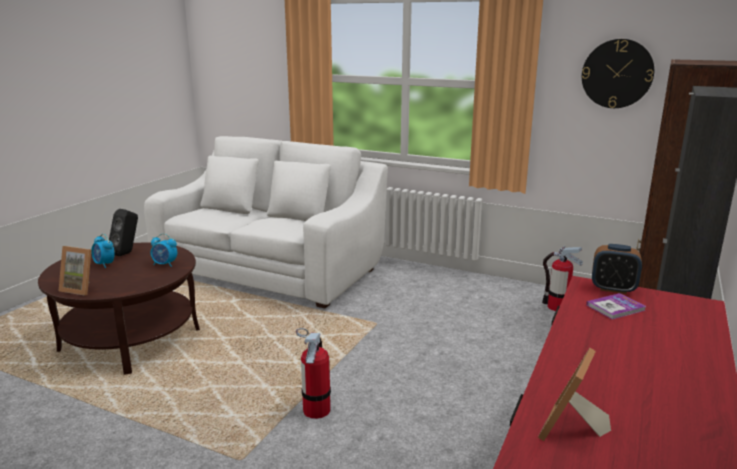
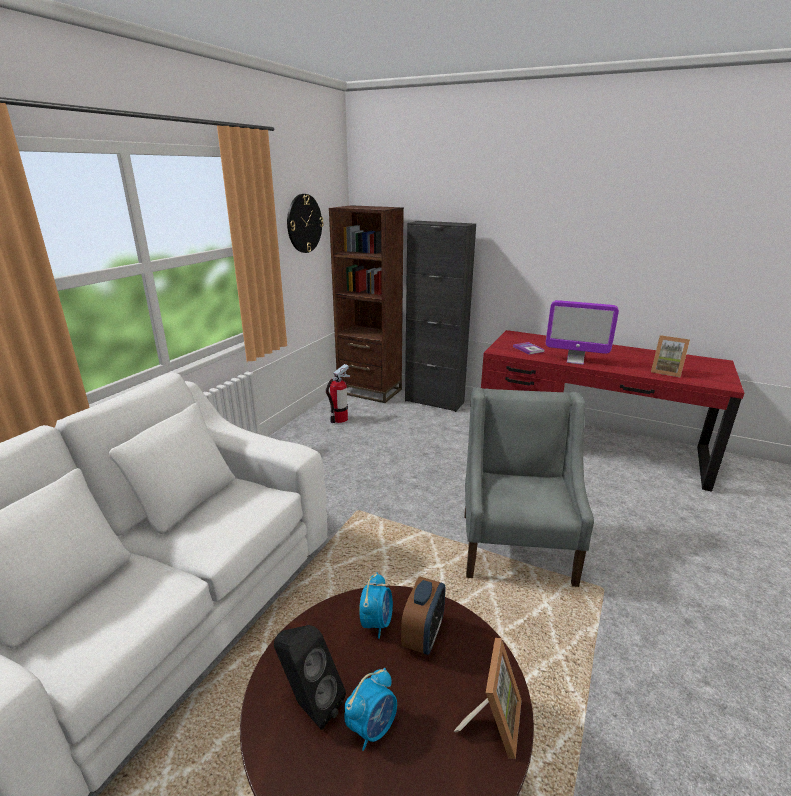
camera: 90 degrees left, 5 degrees up
fire extinguisher [296,328,331,419] -> grey armchair [464,387,594,587]
alarm clock [592,244,642,294] -> alarm clock moved to [401,577,445,655]
none -> monitor [546,300,619,365]

